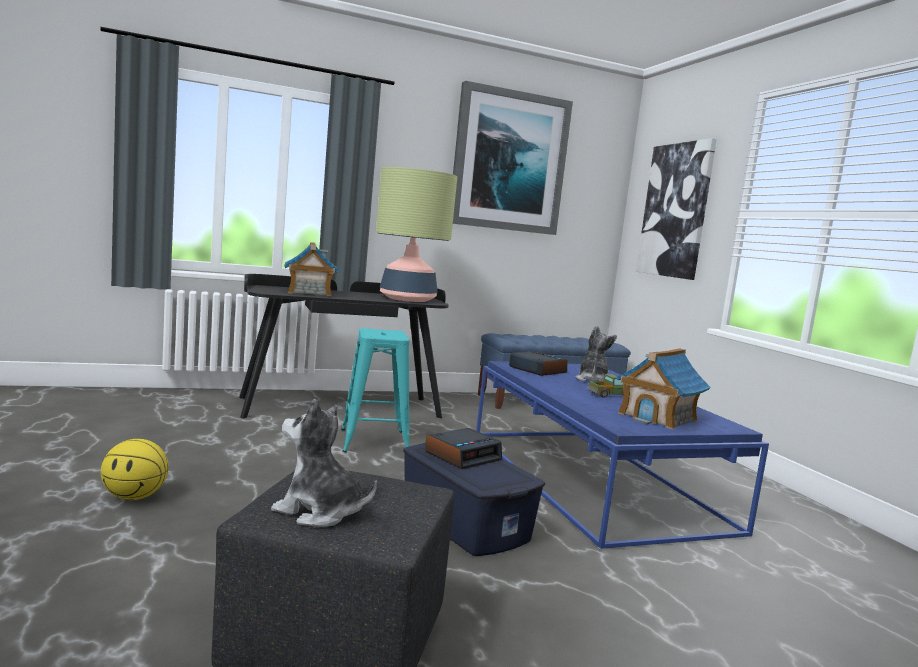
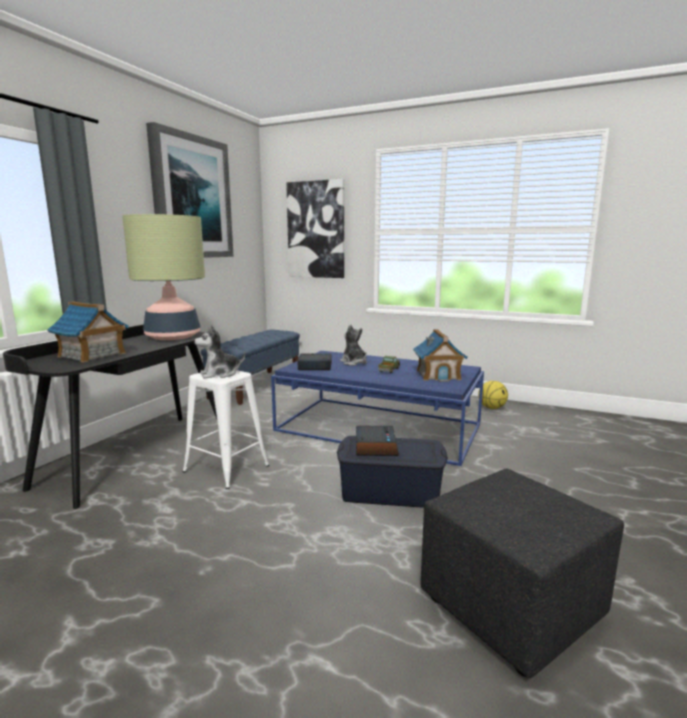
camera: 45 degrees left, 5 degrees up
basketball [101,439,168,500] -> basketball moved to [478,381,508,409]
plush toy [271,399,377,527] -> plush toy moved to [194,325,245,379]
turquoise stool [341,328,410,453] -> white stool [183,370,269,489]

